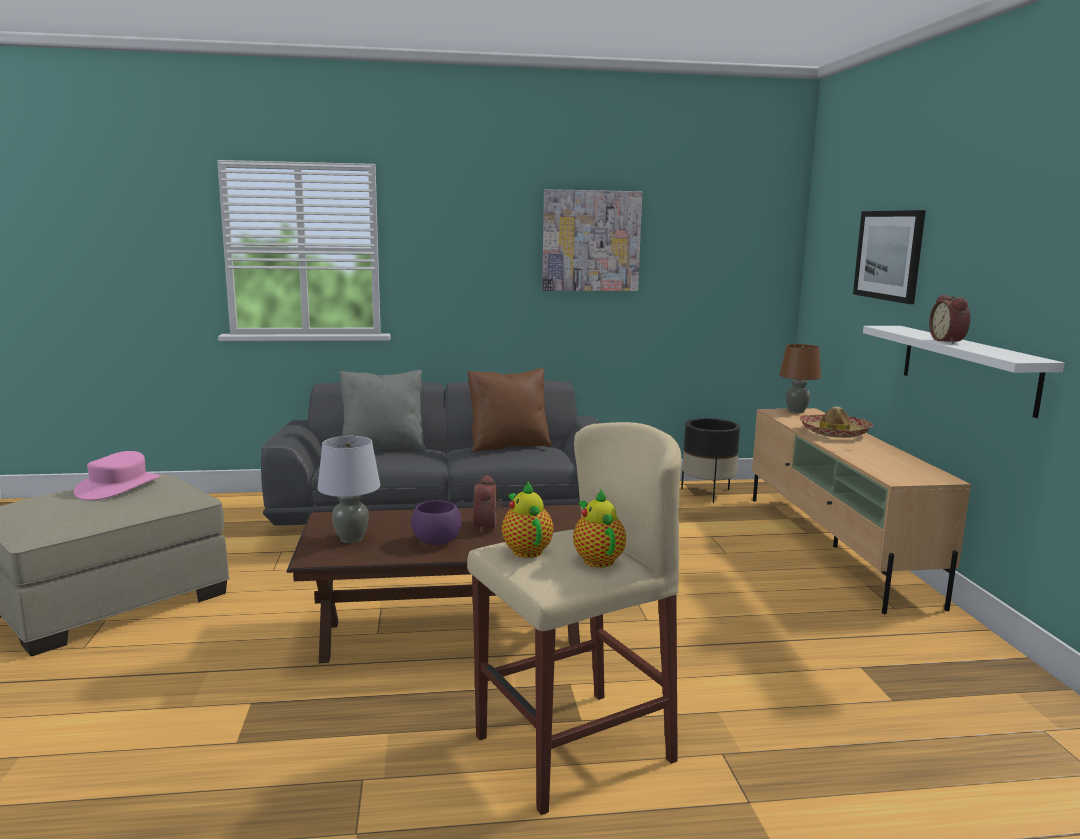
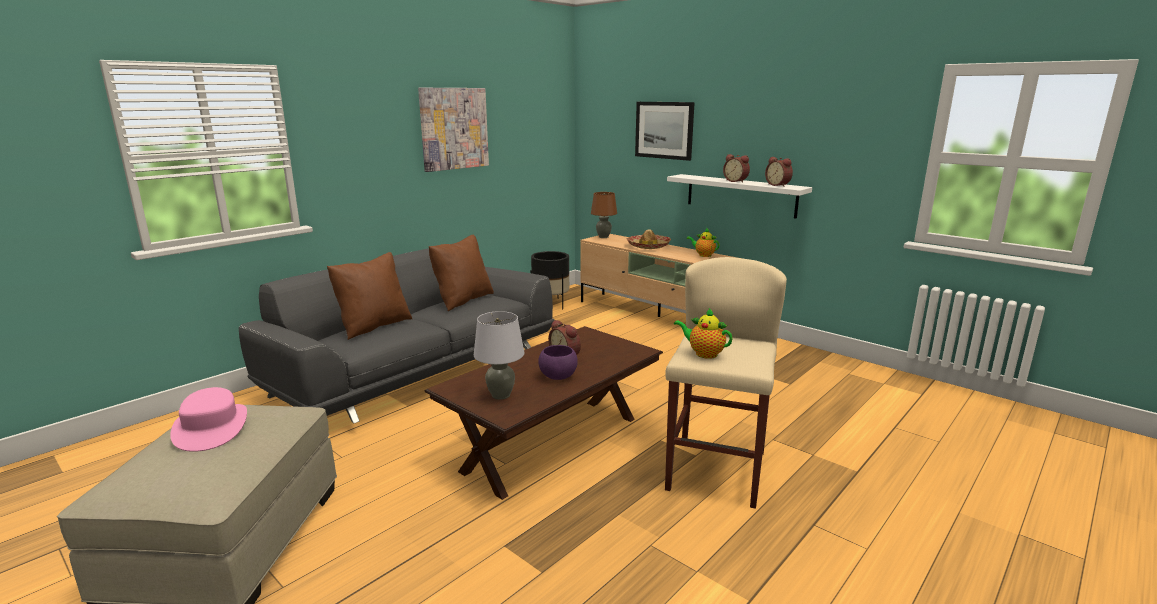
camera: 40 degrees left, 5 degrees up
grey pillow [339,370,425,451] -> brown pillow [327,252,412,340]
teapot [573,489,626,568] -> teapot moved to [687,228,719,257]
none -> alarm clock [765,157,793,187]

